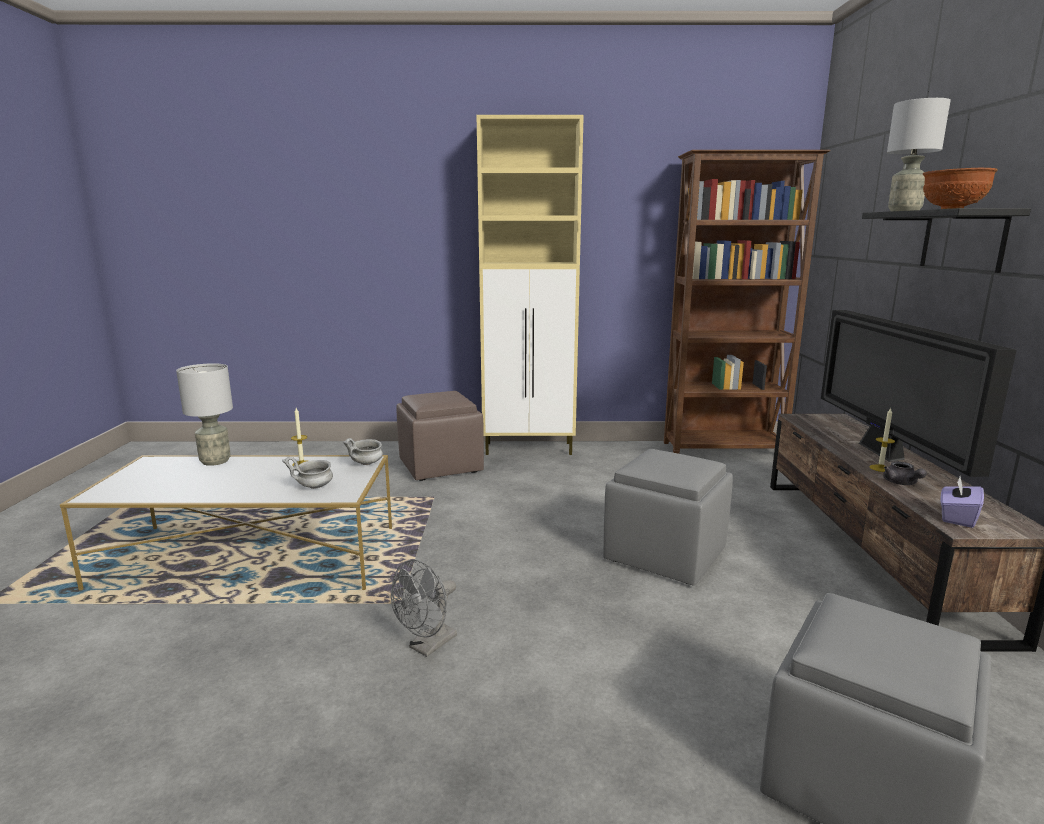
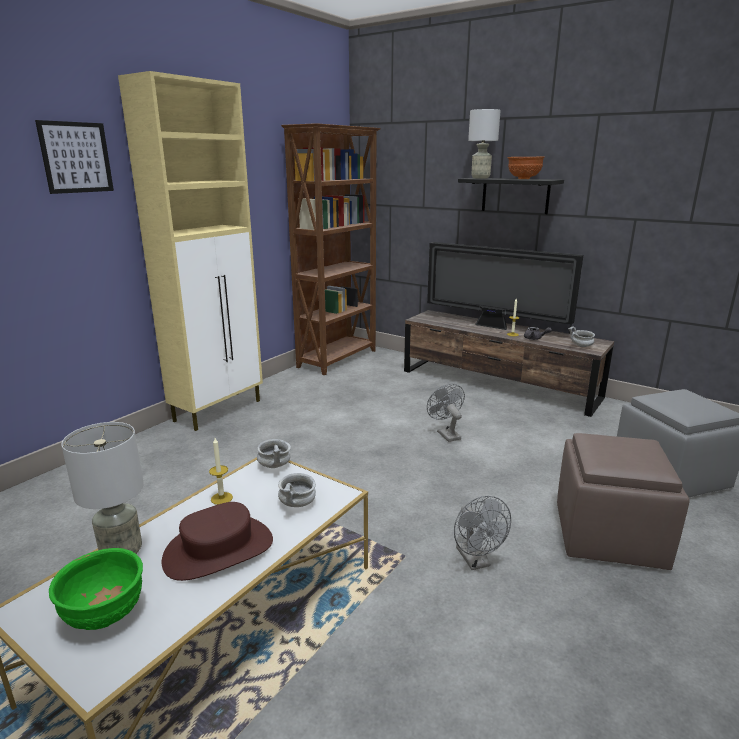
camera: 55 degrees left, 5 degrees up
brown ottoman [396,391,484,481] -> brown ottoman moved to [557,433,689,570]
grey ottoman [603,449,733,586] -> grey fan [427,384,465,442]
purple tissue box [940,477,984,528] -> grey bowl [568,326,595,347]
none -> picture [35,120,114,194]
none -> green bowl [49,548,143,630]
none -> brown hat [162,502,273,581]

